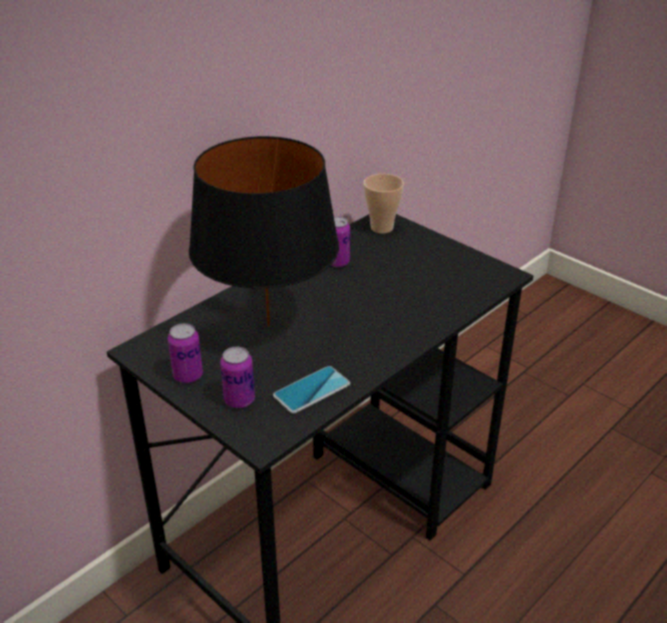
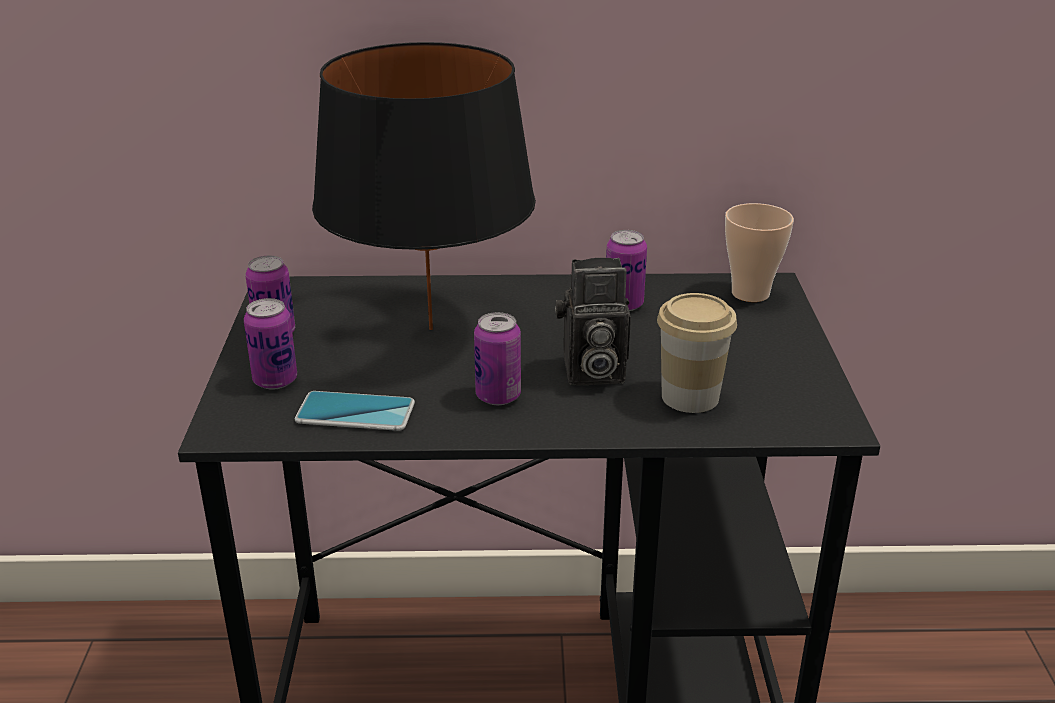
camera: 45 degrees right, 5 degrees down
none -> can [474,312,521,405]
none -> camera [555,258,631,386]
none -> cup [657,293,737,413]

